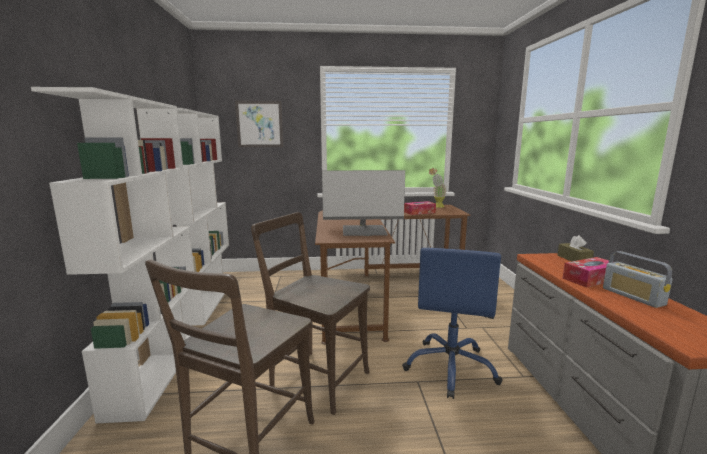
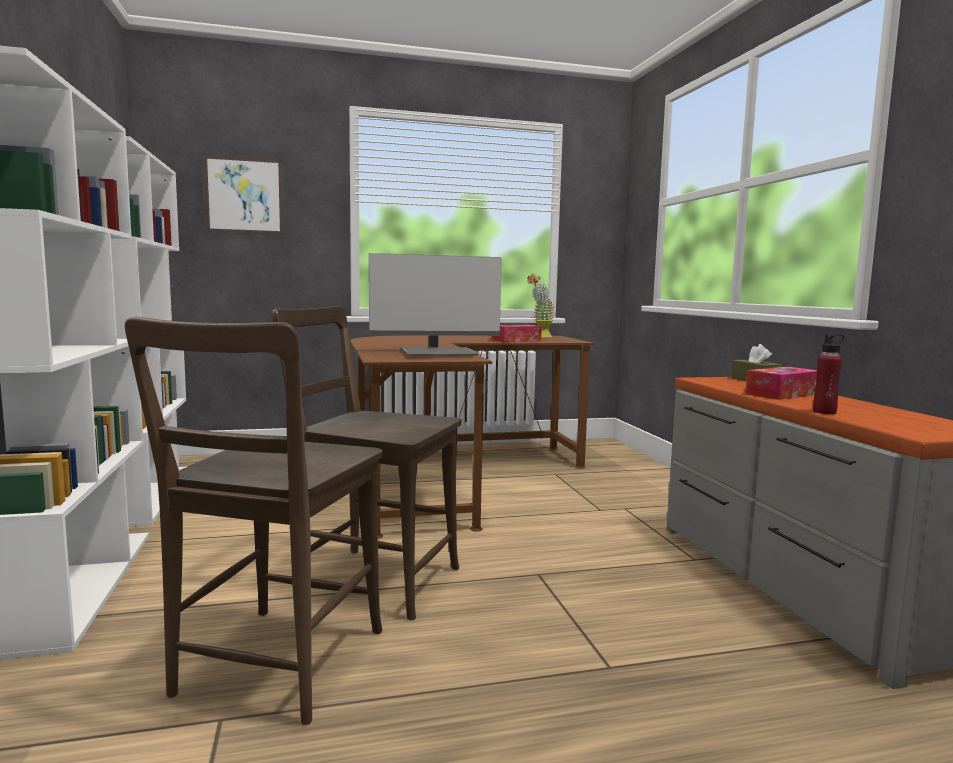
camera: 10 degrees left, 5 degrees down
blue office chair [402,248,502,399] -> none
radio [603,251,672,308] -> none
none -> red bottle [813,334,844,414]

